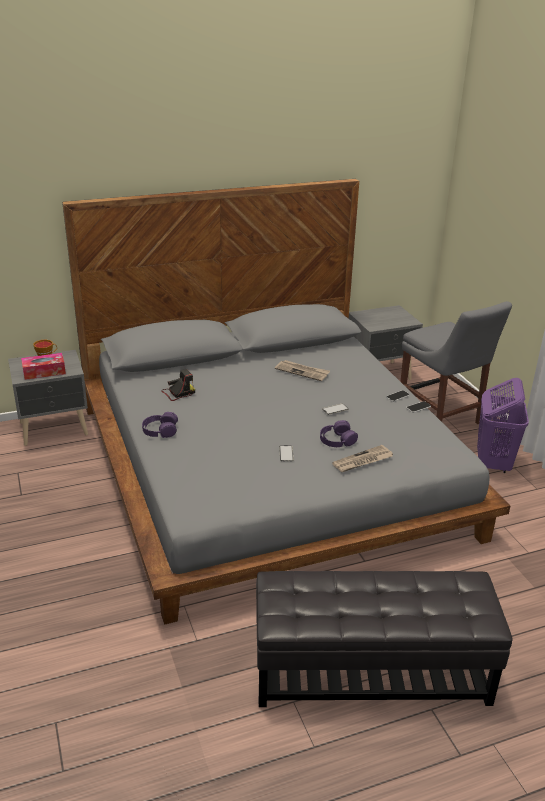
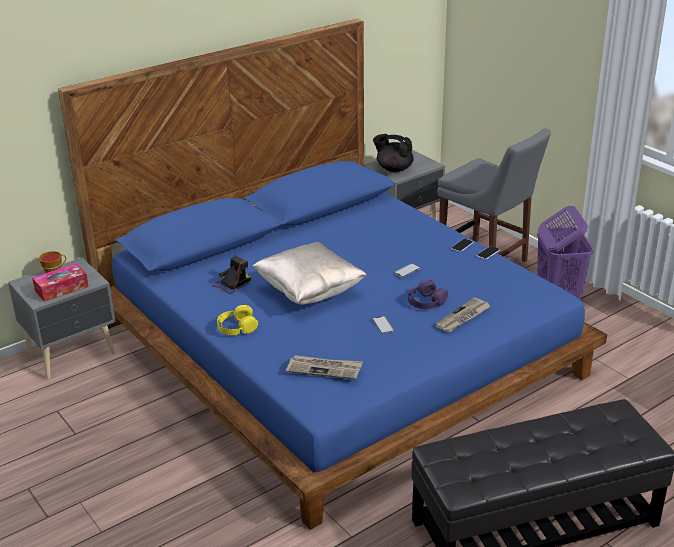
camera: 15 degrees left, 0 degrees up
grey bed [62,179,511,625] -> blue bed [58,19,607,530]
purple headphones [142,412,178,438] -> yellow headphones [217,305,258,335]
newspaper [275,360,330,381] -> newspaper moved to [286,355,363,380]
none -> beige pillow [253,242,367,305]
none -> black teapot [373,134,414,172]

